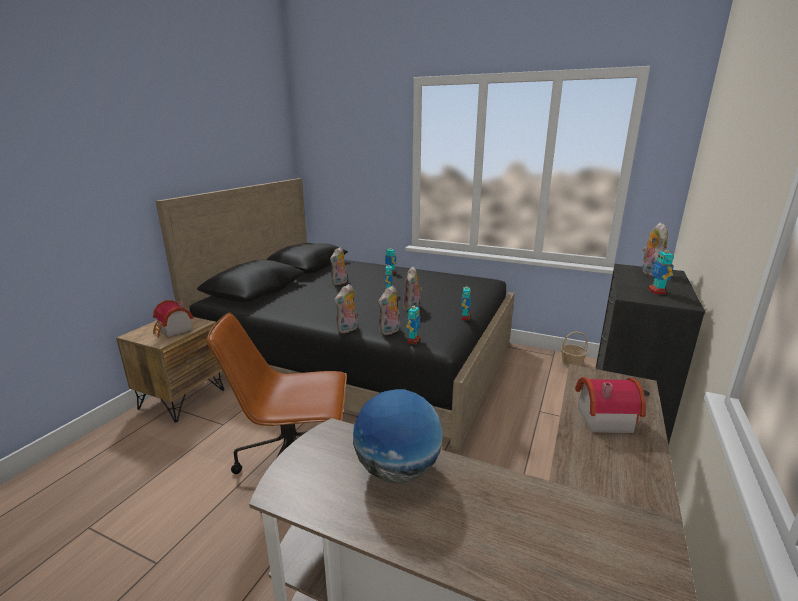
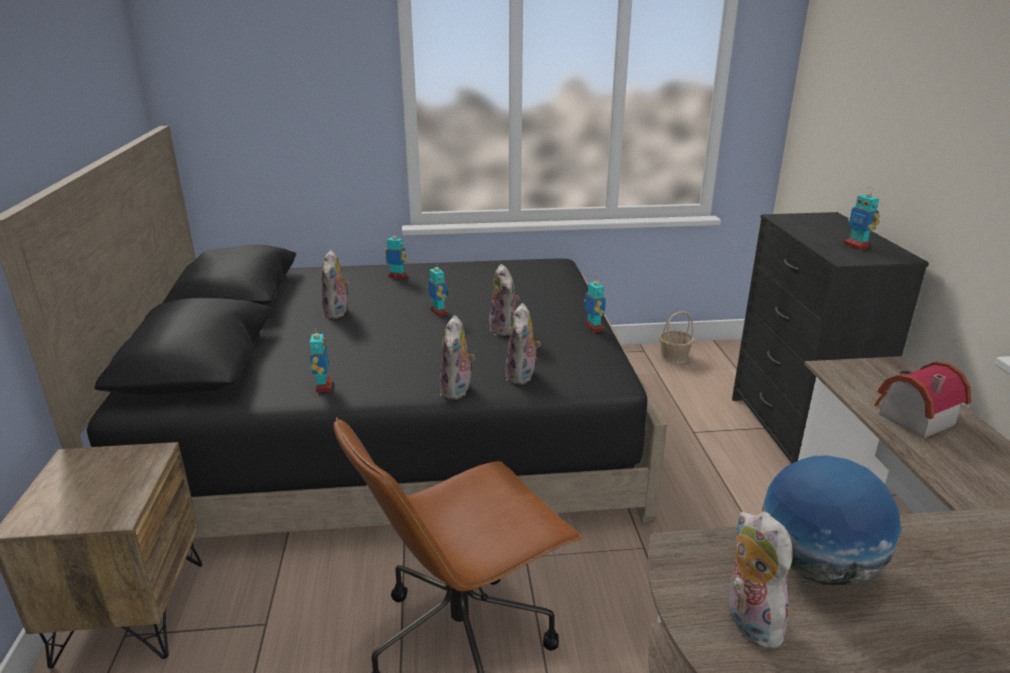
camera: 30 degrees left, 5 degrees up
toy house [153,300,193,338] -> none
toy robot [406,303,421,344] -> toy robot moved to [310,331,332,393]
plush toy [642,223,668,277] -> plush toy moved to [726,512,793,648]

